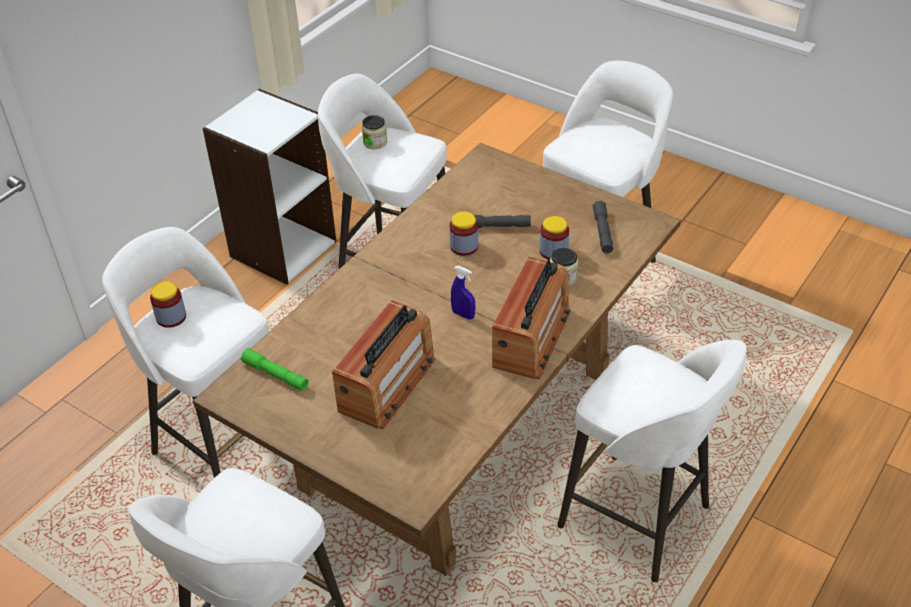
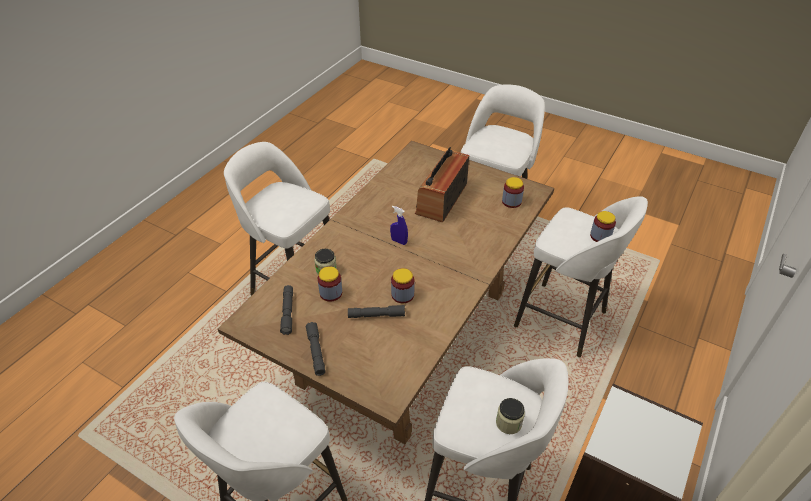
camera: 175 degrees right, 0 degrees up
green flashlight [241,348,308,391] -> jar [502,177,524,208]
radio [492,257,571,379] -> none
none -> grey flashlight [306,322,325,376]

